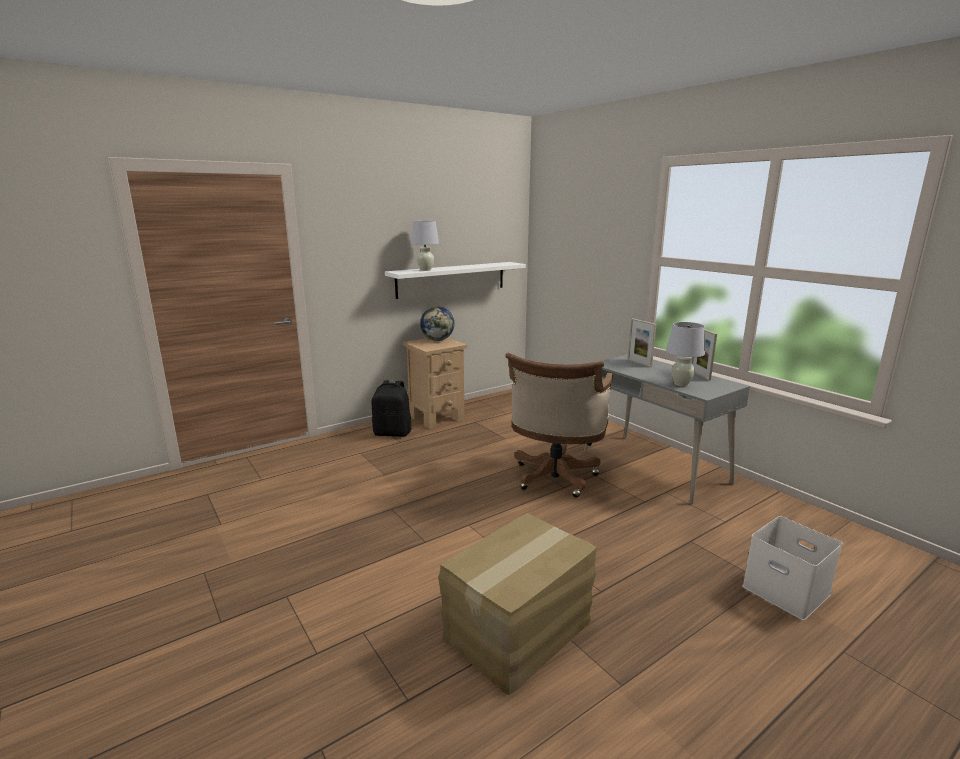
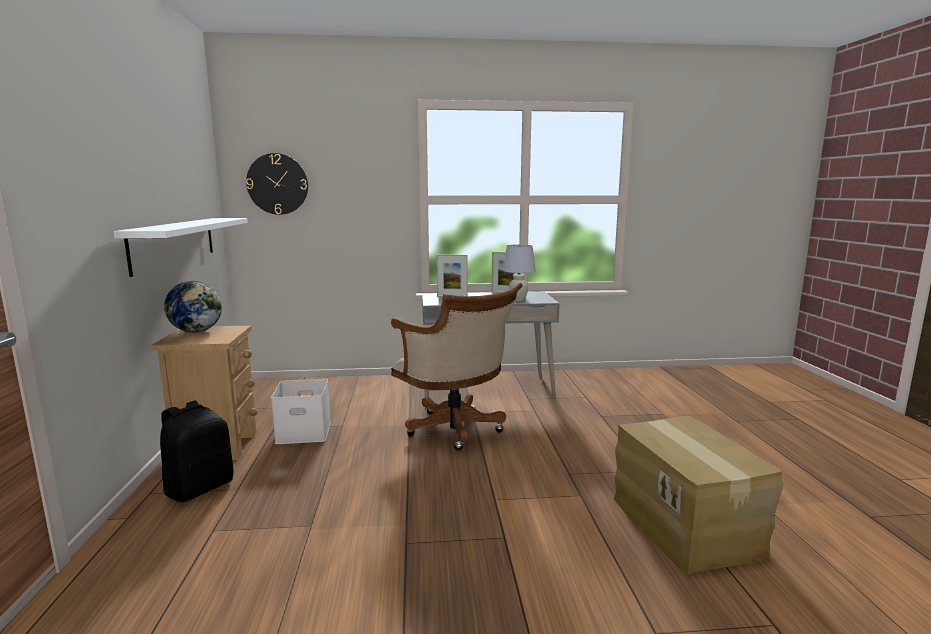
camera: 60 degrees left, 5 degrees down
white table lamp [411,221,439,271] -> none
white storage box [742,516,843,620] -> white storage box moved to [271,379,331,444]
none -> wall clock [246,153,308,215]

